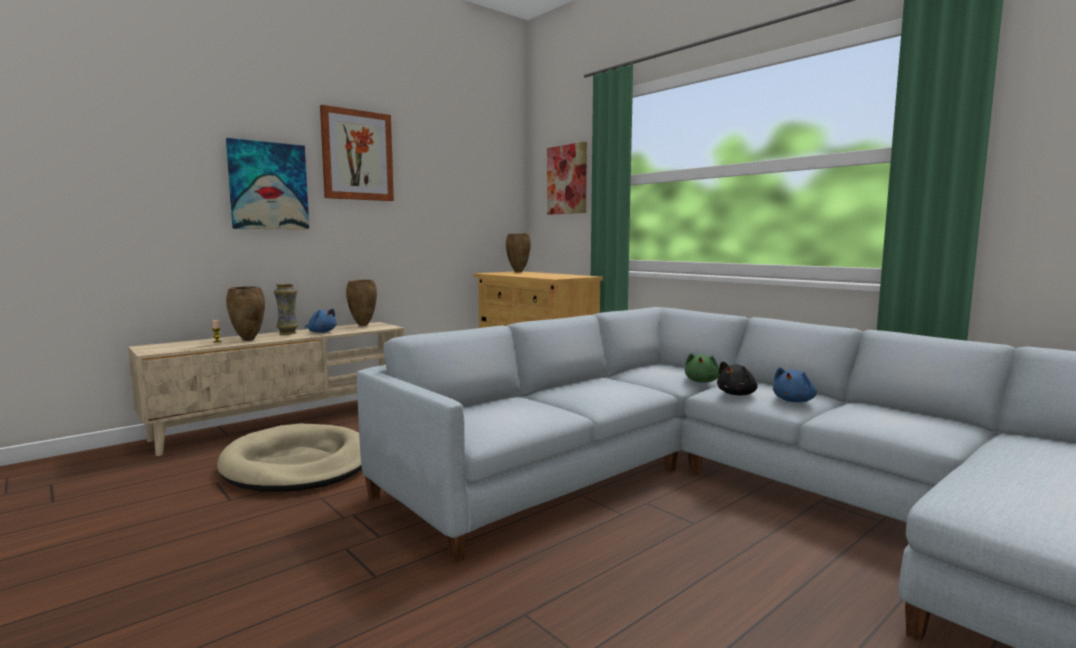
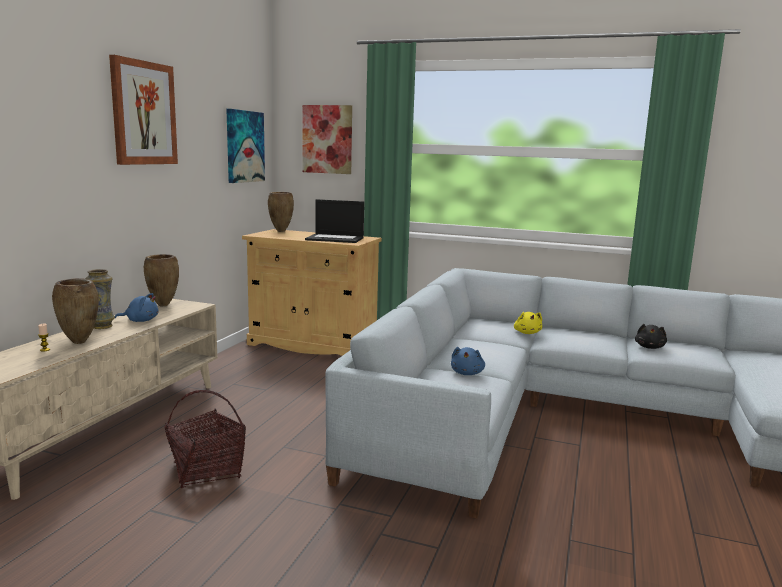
camera: 30 degrees left, 5 degrees up
beige dog bed [217,423,362,492] -> basket [165,390,246,488]
picture [226,138,309,230] -> picture moved to [226,109,265,183]
green plush toy [685,353,719,383] -> yellow plush toy [514,312,542,334]
black plush toy [717,361,758,395] -> black plush toy moved to [635,324,667,349]
blue plush toy [773,367,817,402] -> blue plush toy moved to [451,347,485,375]
none -> laptop [305,199,364,243]

